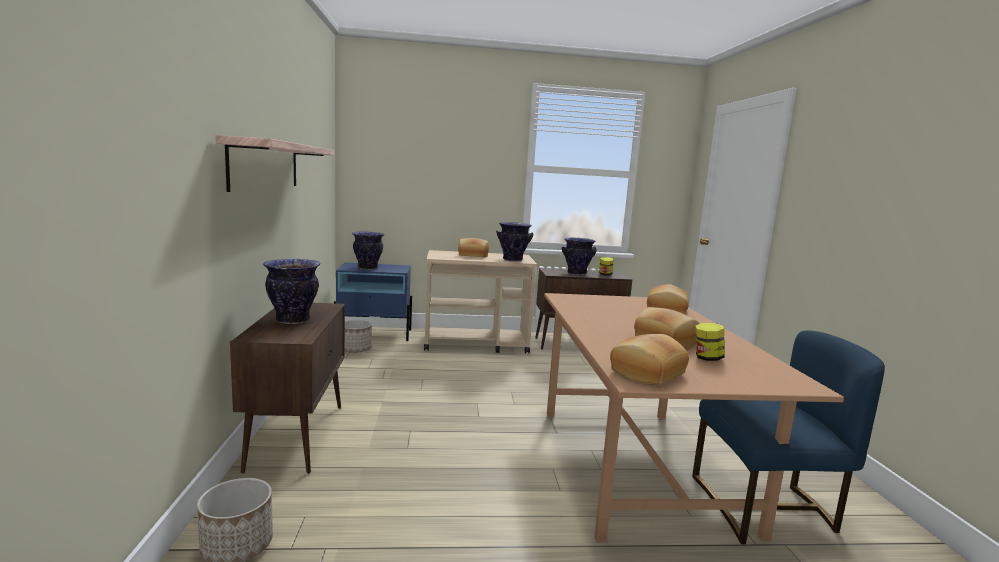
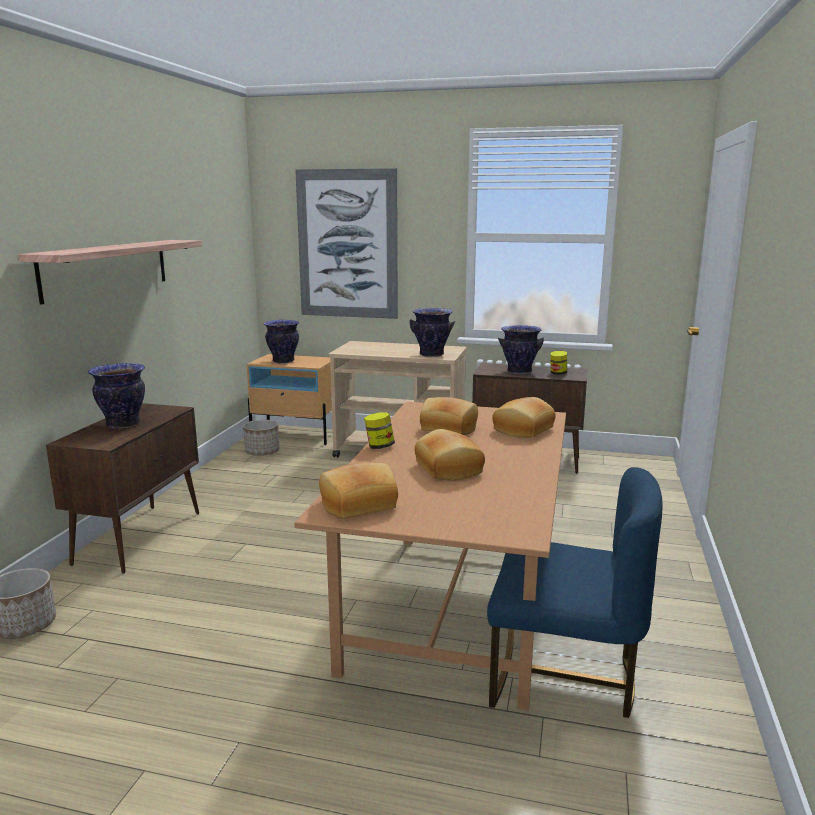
camera: 20 degrees right, 5 degrees up
blue nightstand [334,263,412,341] -> beige nightstand [247,354,332,445]
bread [458,238,489,257] -> bread moved to [420,397,478,435]
jar [695,323,725,361] -> jar moved to [364,412,395,449]
none -> picture [295,168,398,319]

